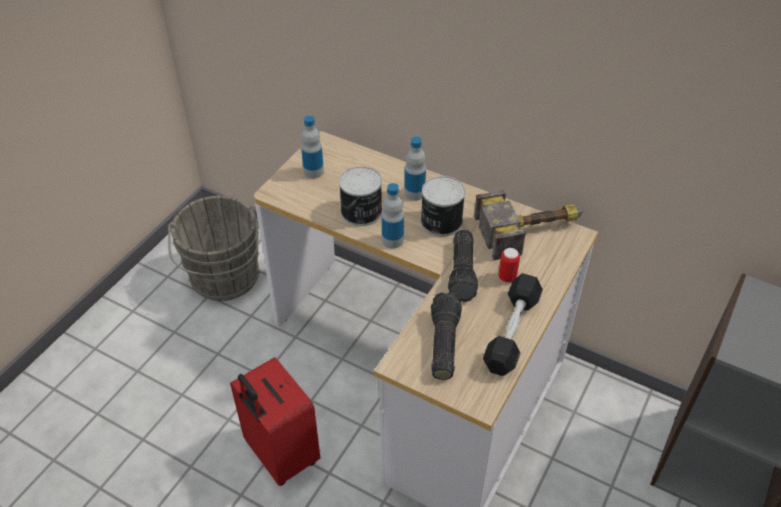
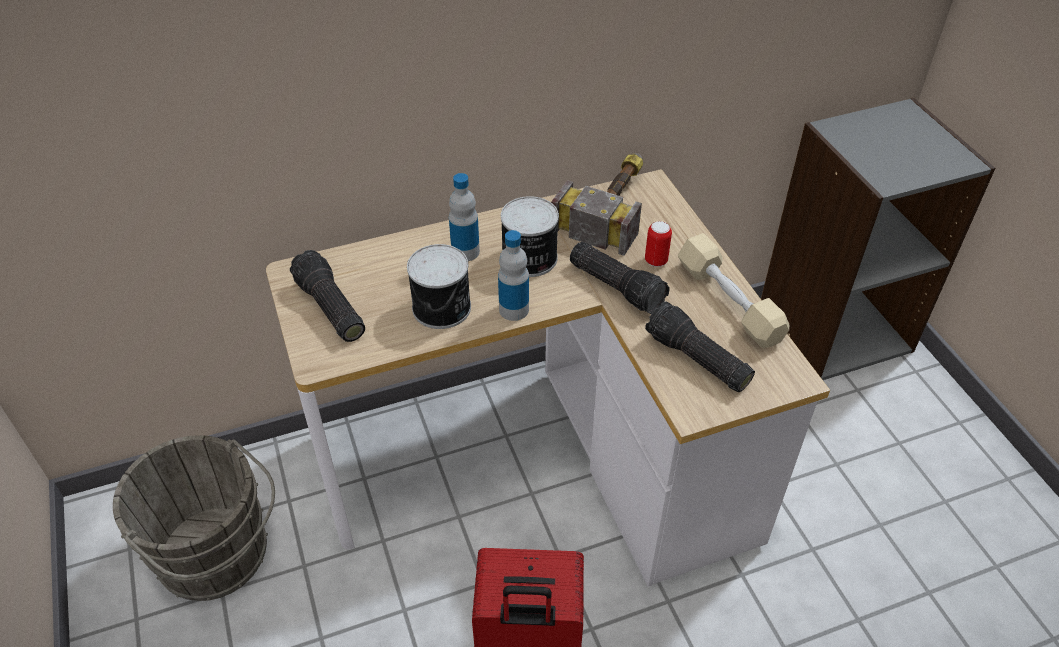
camera: 50 degrees left, 0 degrees up
bottle [301,115,324,179] -> flashlight [290,250,365,342]
black dumbbell [483,273,543,376] -> beige dumbbell [678,233,790,348]

